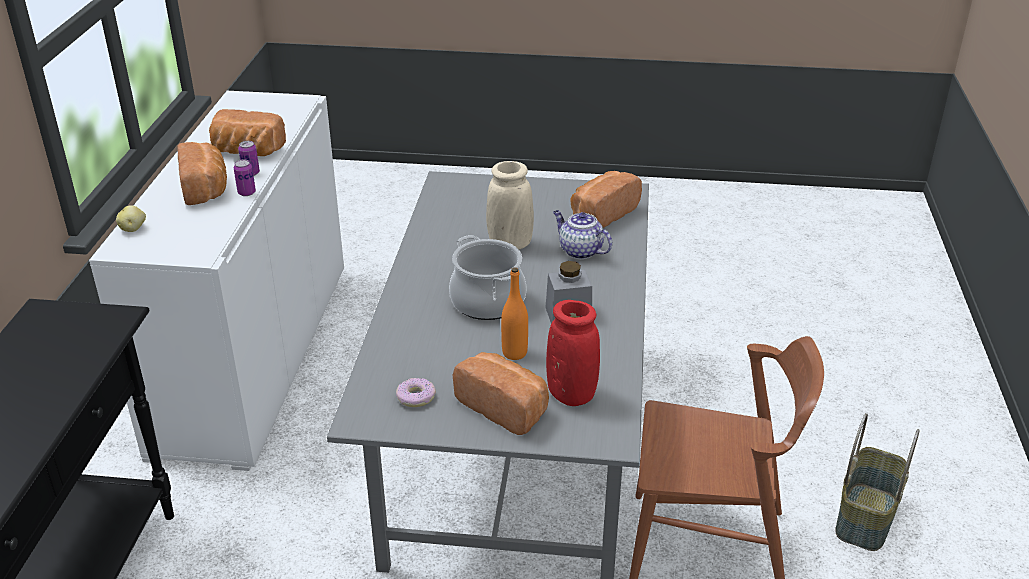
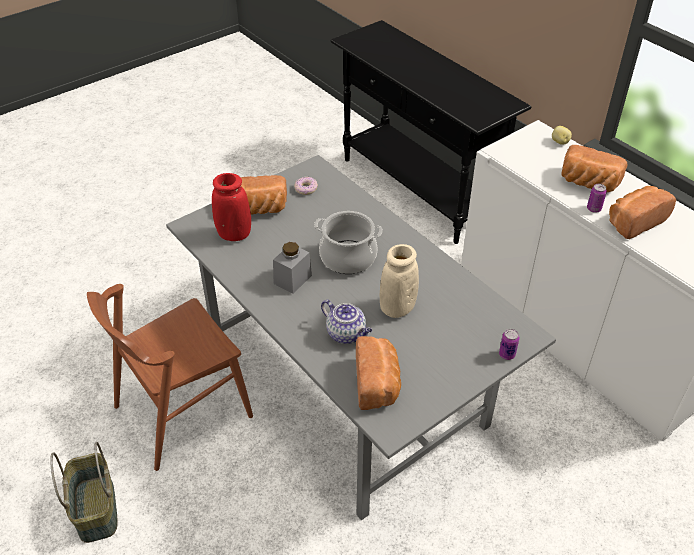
camera: 135 degrees right, 10 degrees up
can [234,160,256,196] -> can moved to [499,329,519,360]
orange bottle [501,267,528,360] -> none
teapot [553,210,612,259] -> teapot turned 45 degrees clockwise [321,300,372,344]

